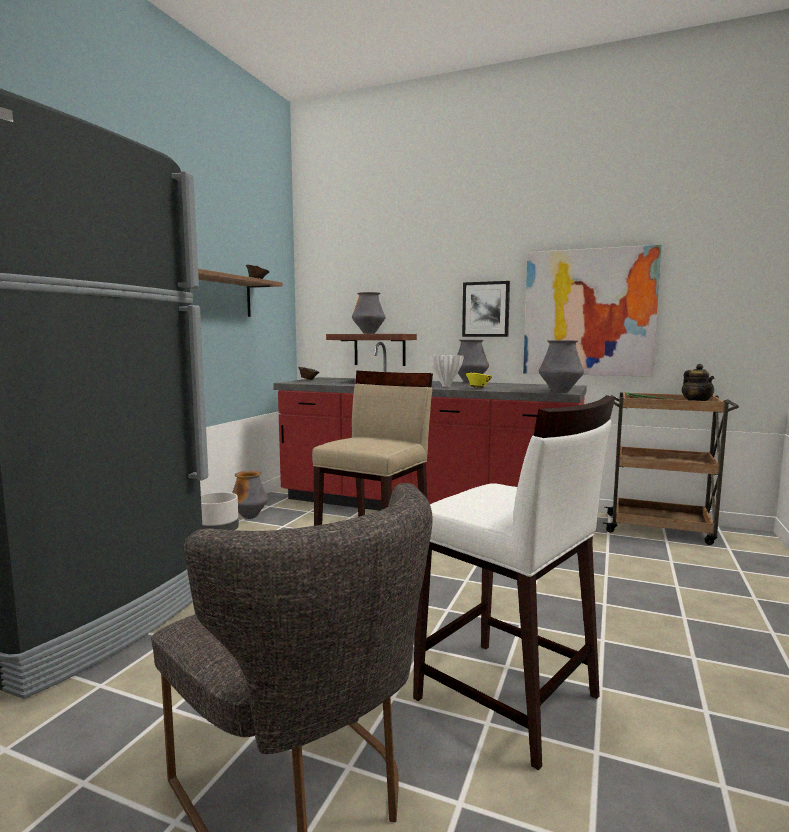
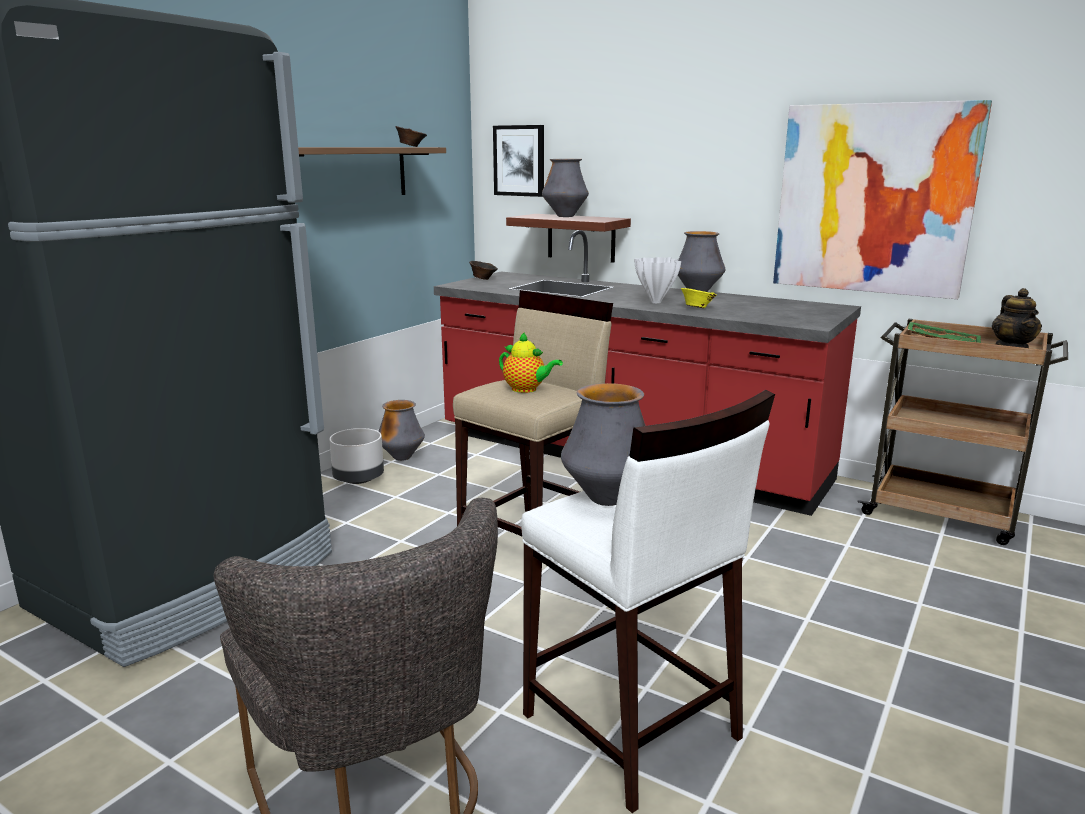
camera: 10 degrees right, 10 degrees up
picture [462,281,510,337] -> picture moved to [493,125,544,197]
vase [539,340,584,393] -> vase moved to [561,383,646,506]
none -> teapot [499,332,563,393]

